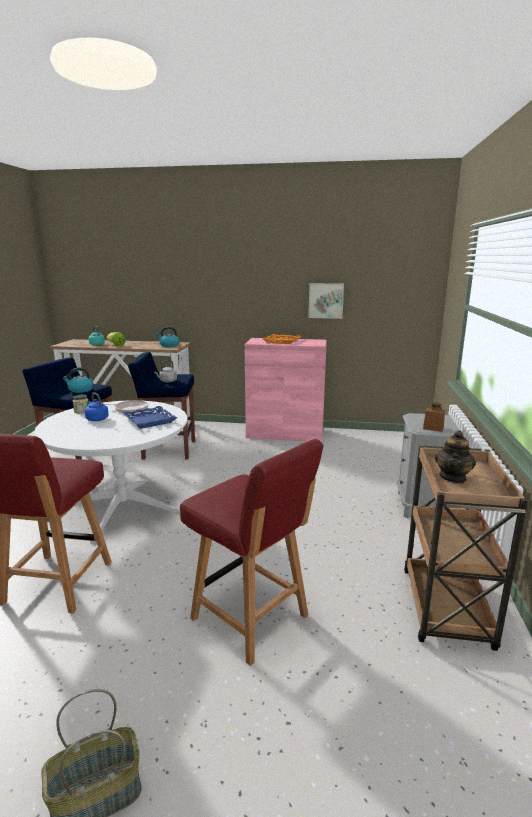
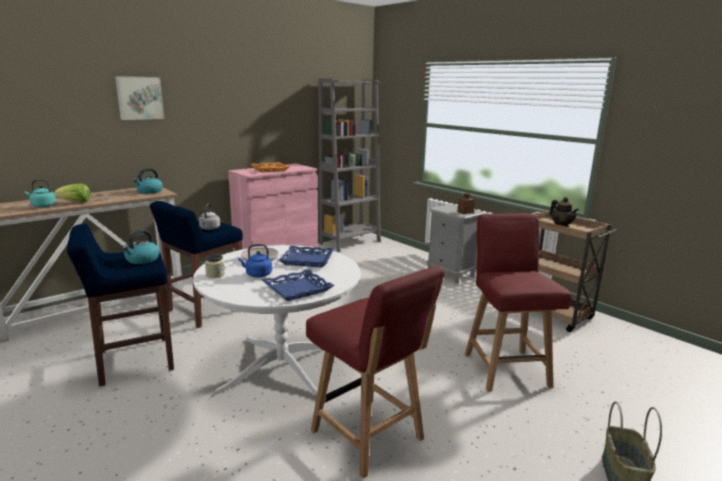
camera: 50 degrees left, 0 degrees up
red chair [180,439,323,666] -> red chair turned 90 degrees counterclockwise [465,213,571,392]
picture [308,283,344,319] -> picture moved to [115,76,164,120]
none -> blue tray [262,269,334,301]
none -> grey bookcase [319,78,381,252]

